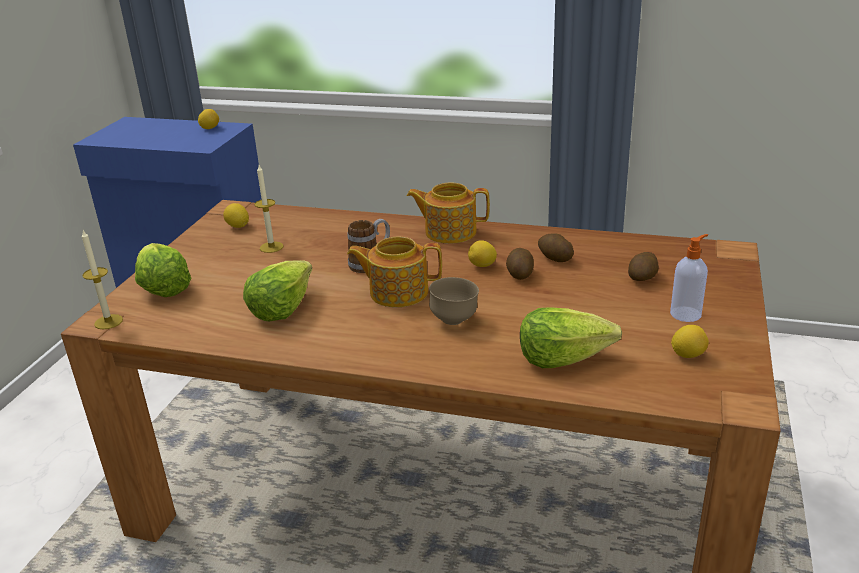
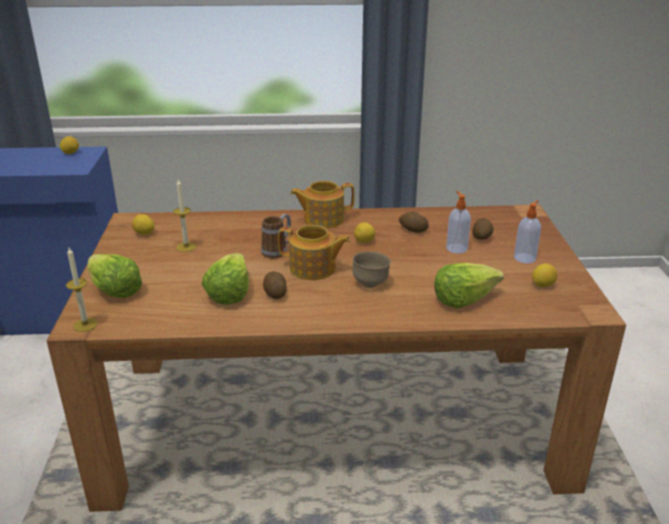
camera: 20 degrees left, 0 degrees up
teapot [347,236,442,307] -> teapot turned 150 degrees counterclockwise [278,225,350,280]
potato [506,248,534,280] -> potato moved to [263,271,287,299]
none -> soap dispenser [446,191,471,254]

